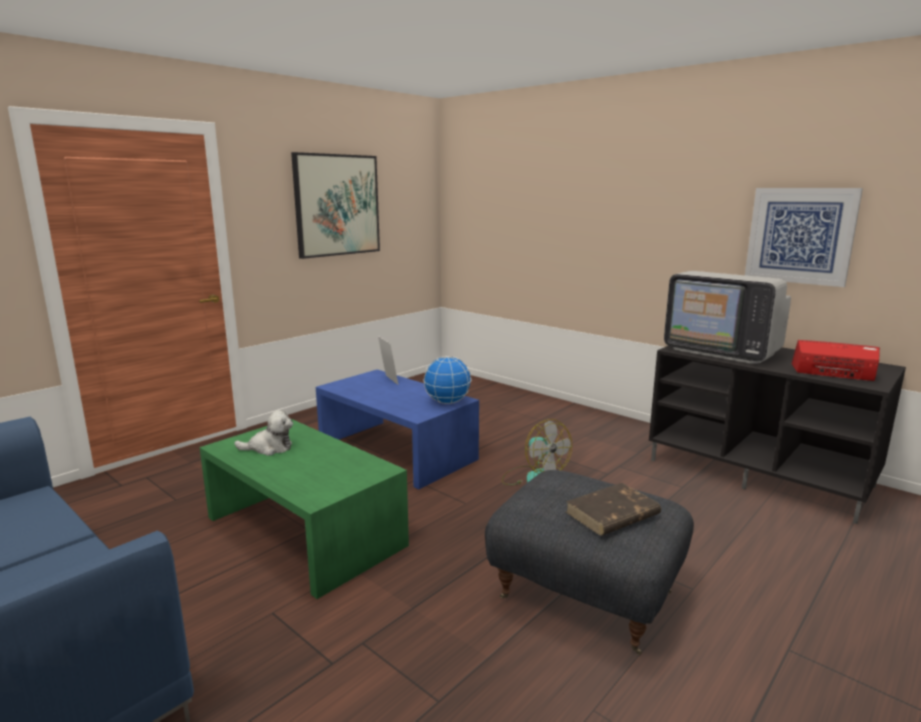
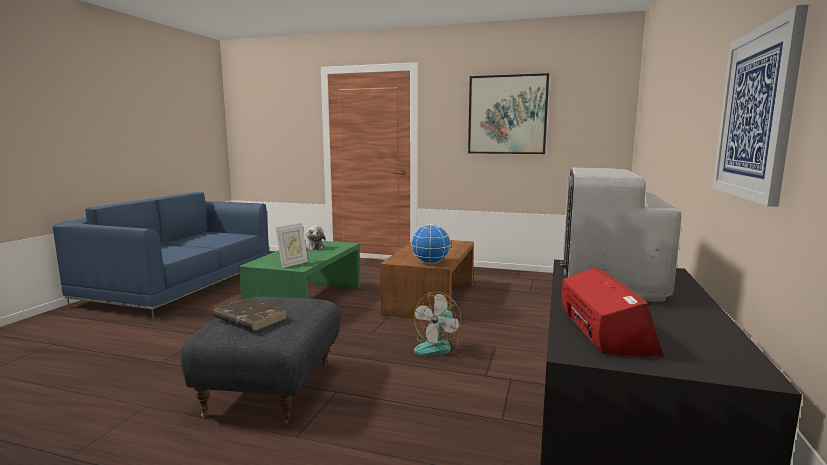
camera: 65 degrees right, 5 degrees down
blue coffee table [316,369,479,489] -> brown coffee table [380,240,474,321]
picture frame [378,336,398,385] -> picture frame moved to [276,223,308,268]

